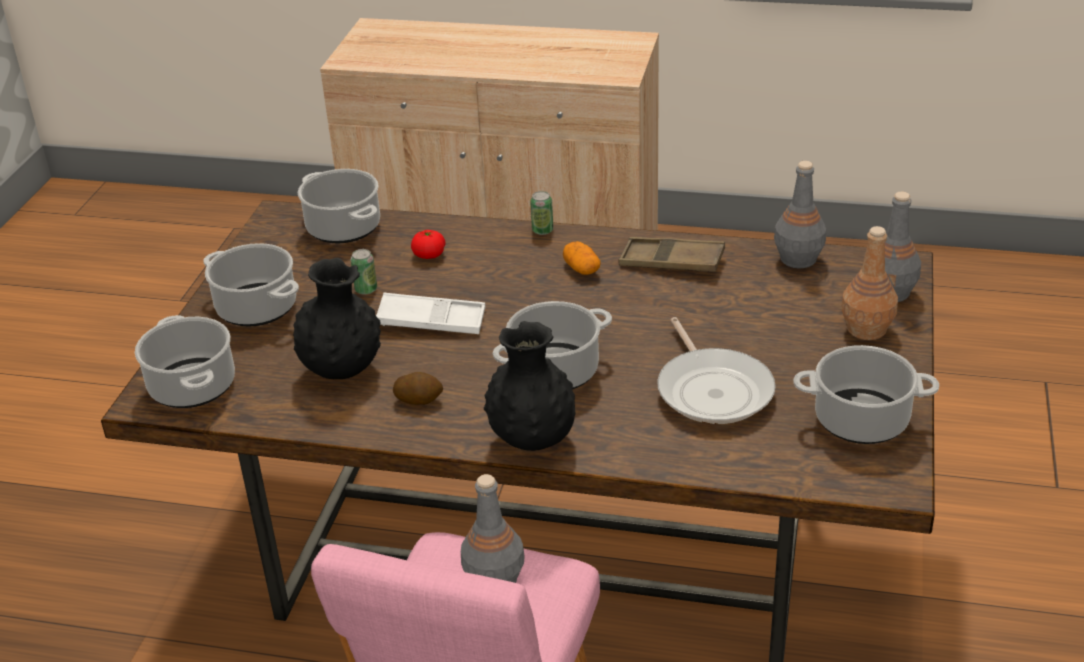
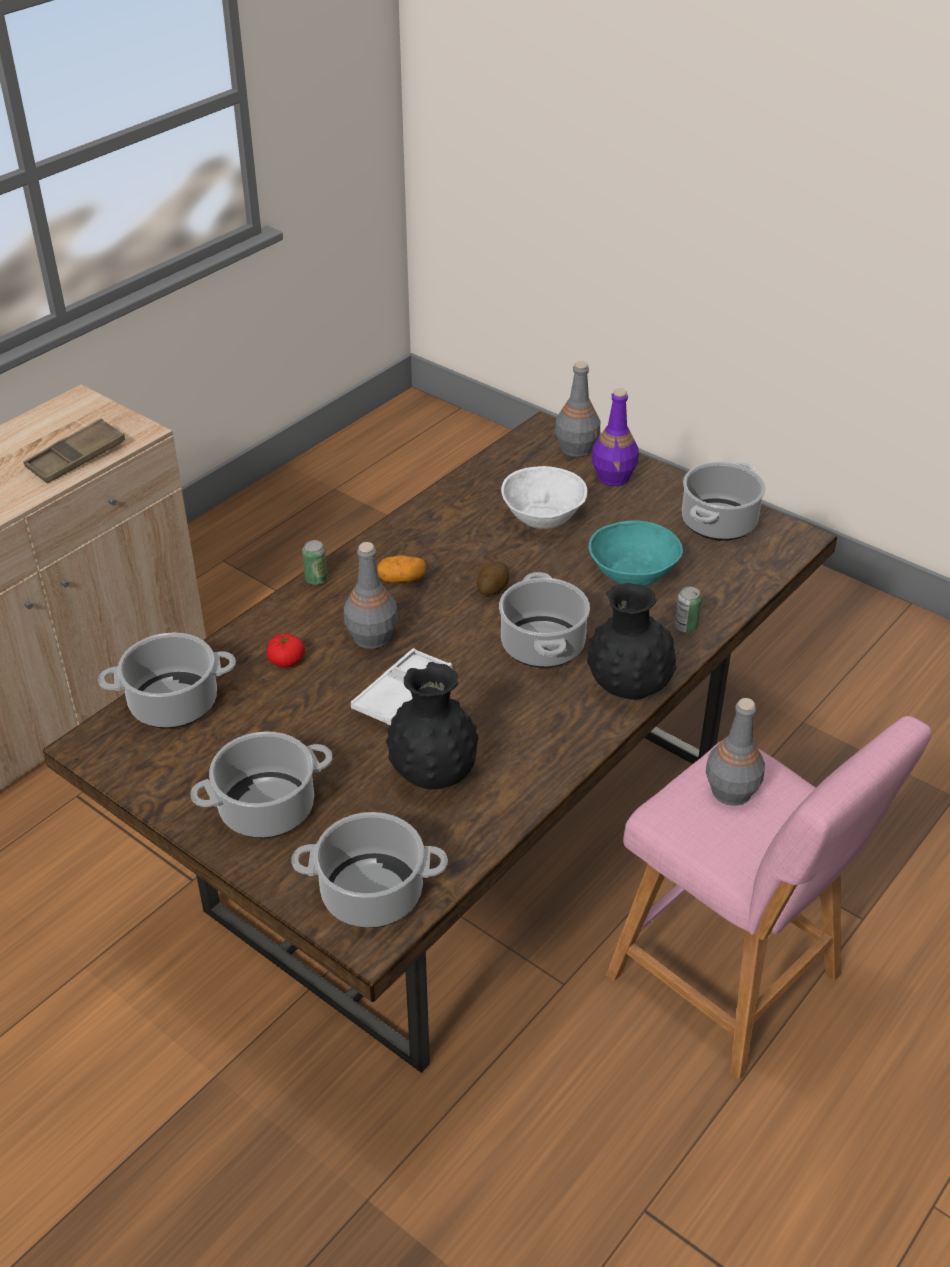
camera: 65 degrees left, 5 degrees up
can [351,249,377,295] -> can moved to [675,587,702,633]
potato [393,372,443,405] -> potato moved to [477,561,509,596]
brown tray [619,237,725,272] -> brown tray moved to [24,418,125,483]
frying pan [657,317,776,424] -> turquoise bowl [589,520,683,586]
grey bottle [774,161,826,268] -> grey bottle moved to [344,542,398,649]
brown bottle [841,226,898,340] -> purple bottle [592,388,639,486]
none -> white bowl [501,466,587,529]

